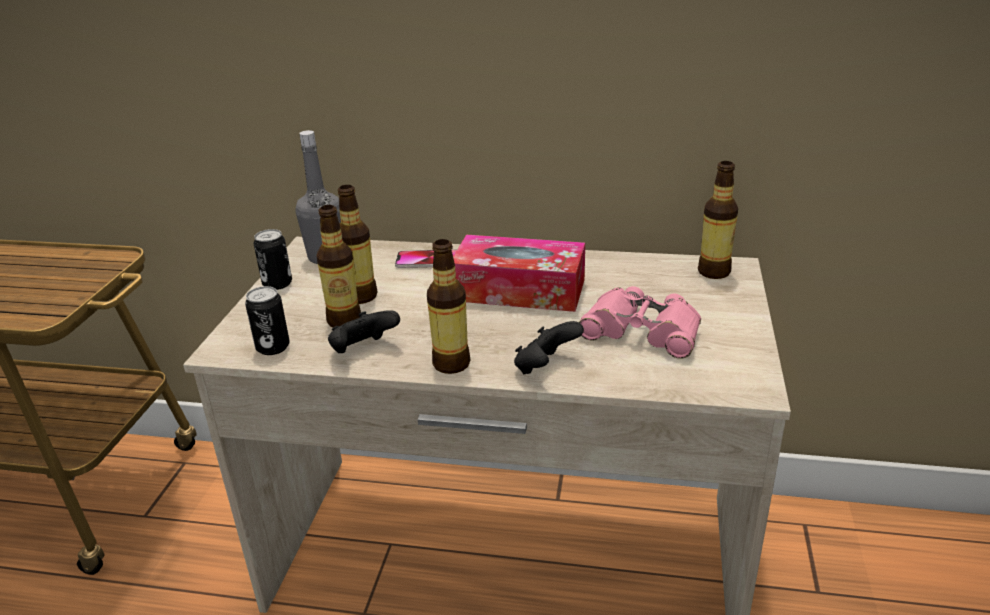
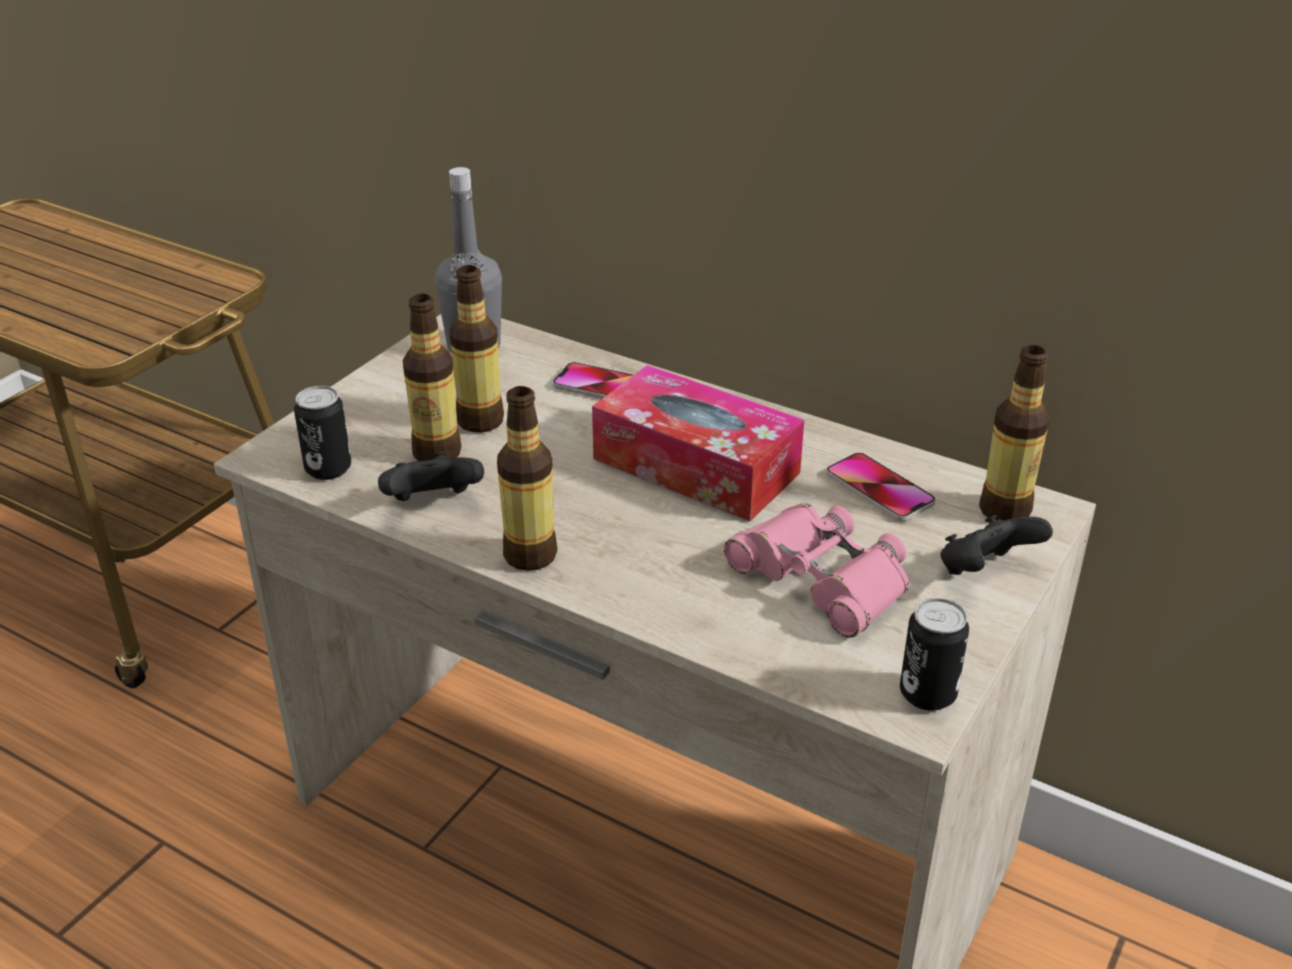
camera: 20 degrees right, 5 degrees up
can [254,229,292,290] -> can moved to [900,598,969,711]
black game controller [514,321,584,375] -> black game controller moved to [941,515,1053,575]
none -> phone [826,452,936,521]

